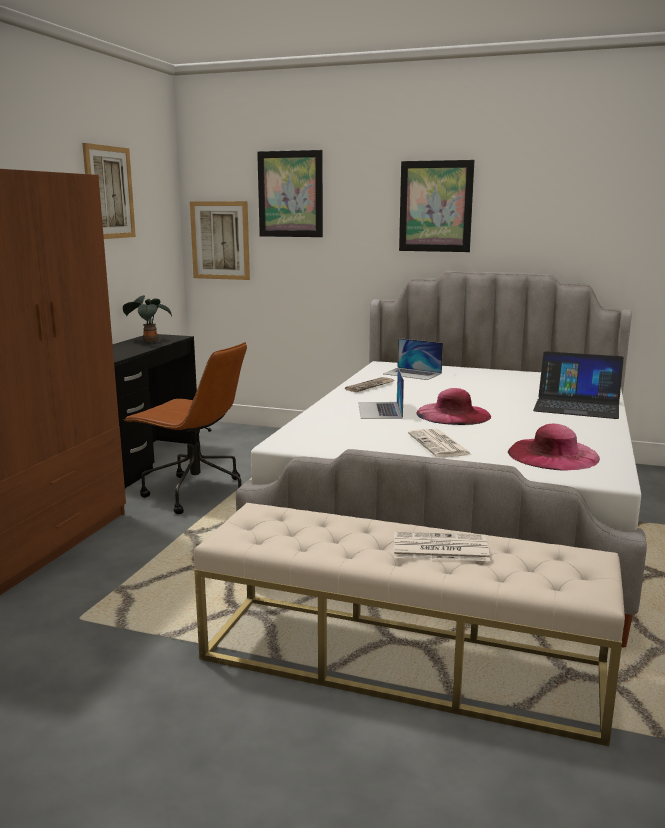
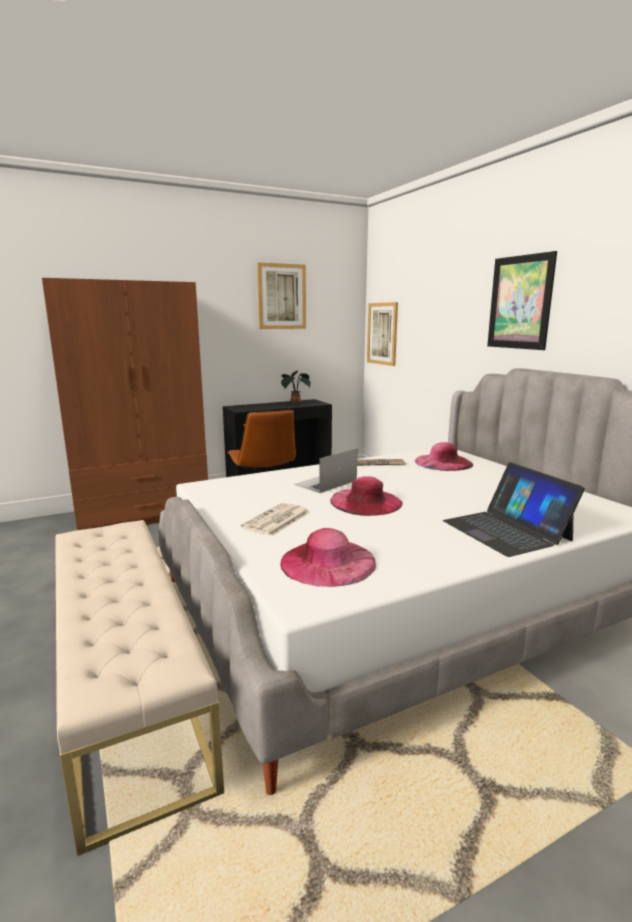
camera: 45 degrees right, 0 degrees up
picture [257,150,323,237] -> none
laptop [383,338,443,380] -> pink hat [415,442,473,471]
newspaper [394,532,490,561] -> none

